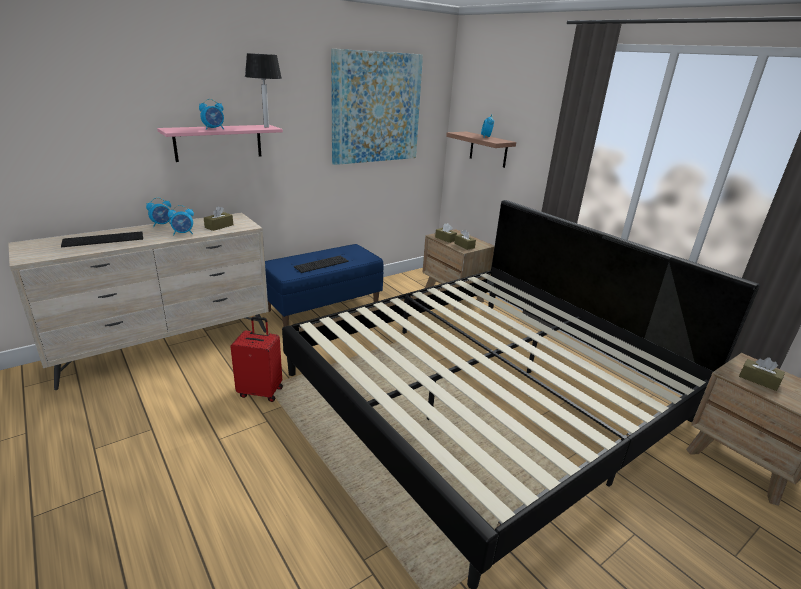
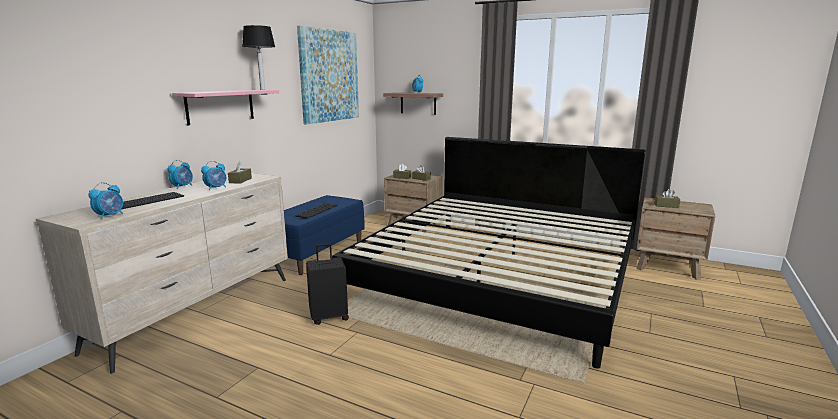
camera: 25 degrees left, 10 degrees down
alarm clock [199,99,224,130] -> alarm clock moved to [88,182,123,220]
red suitcase [230,316,283,402] -> black suitcase [306,243,349,325]

